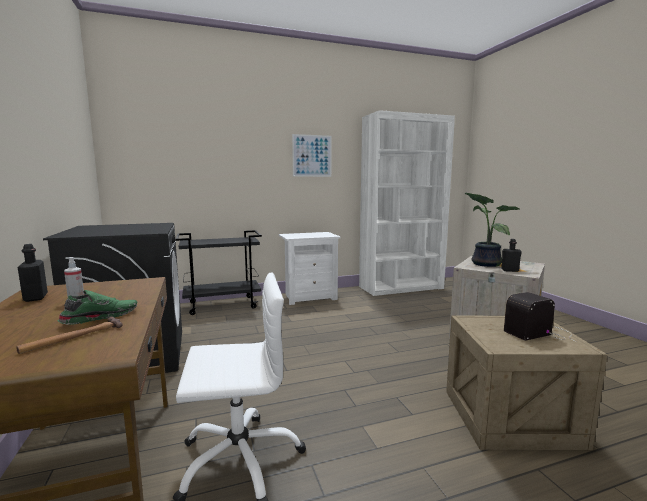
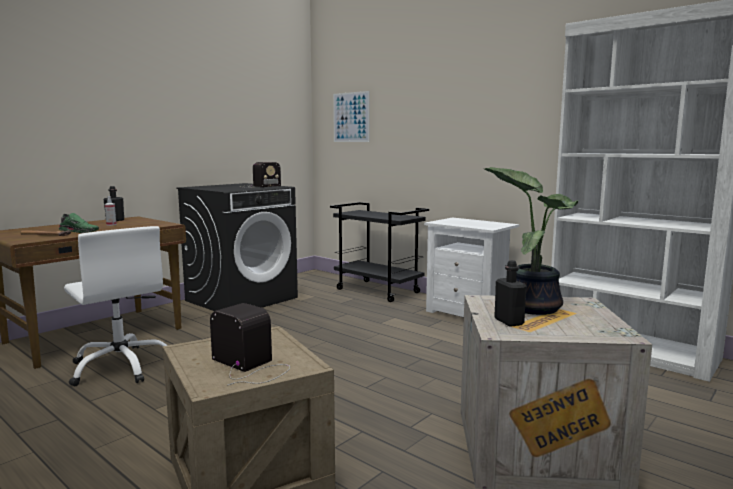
camera: 60 degrees right, 0 degrees up
picture [292,134,332,177] -> picture moved to [333,91,369,142]
none -> radio [240,162,281,188]

